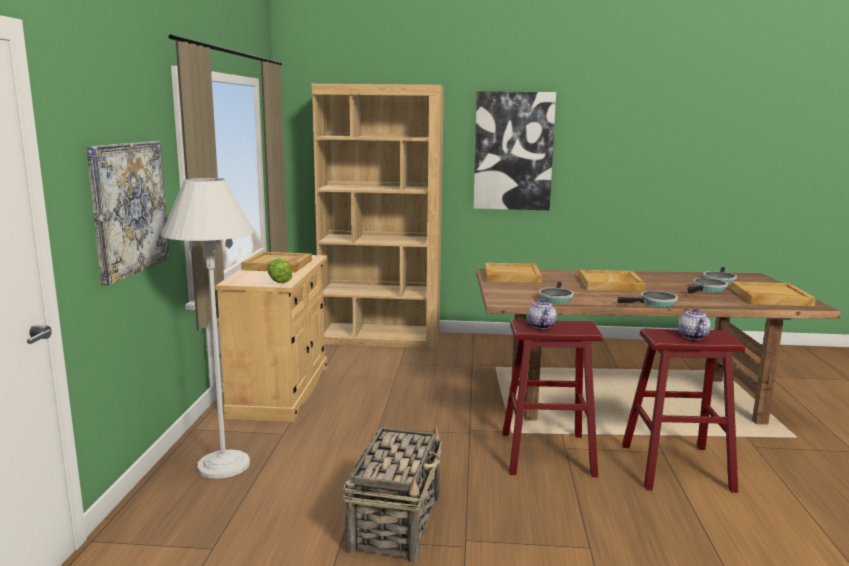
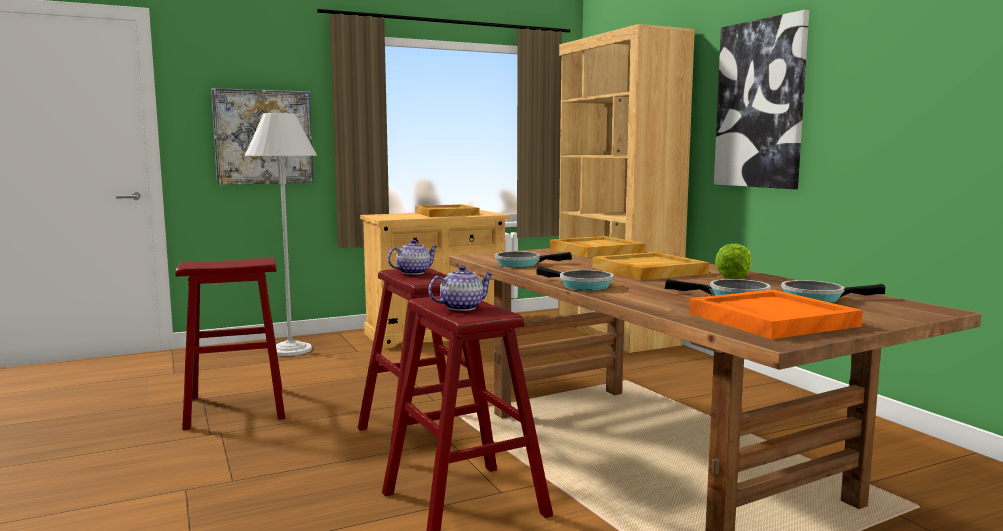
camera: 60 degrees right, 5 degrees down
lettuce [267,258,292,283] -> lettuce moved to [715,244,751,279]
basket [343,426,442,563] -> red stool [175,258,285,430]
beige tray [731,281,816,306] -> orange tray [689,290,863,339]

